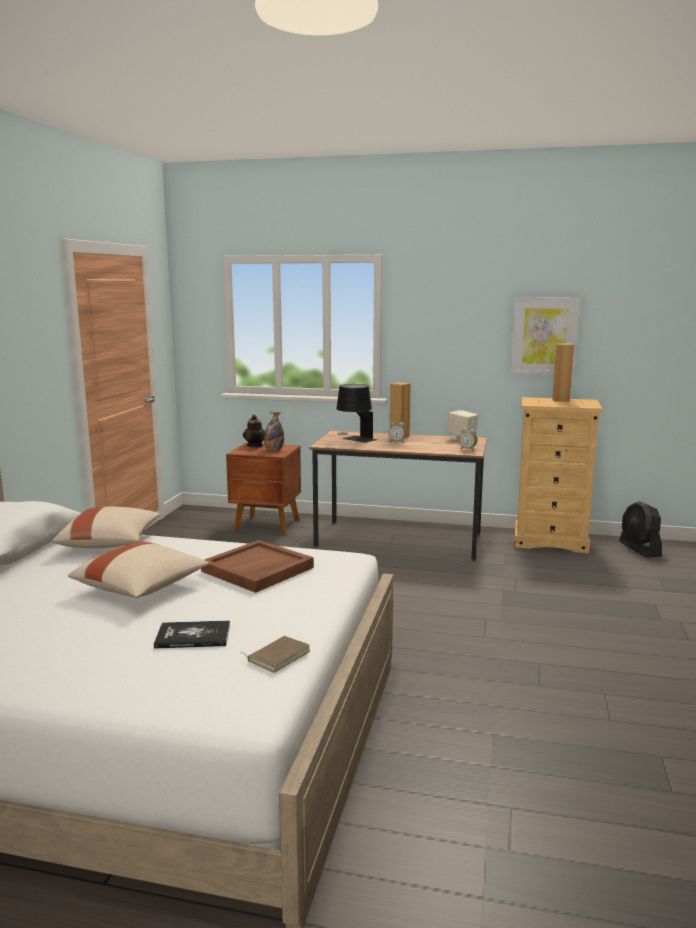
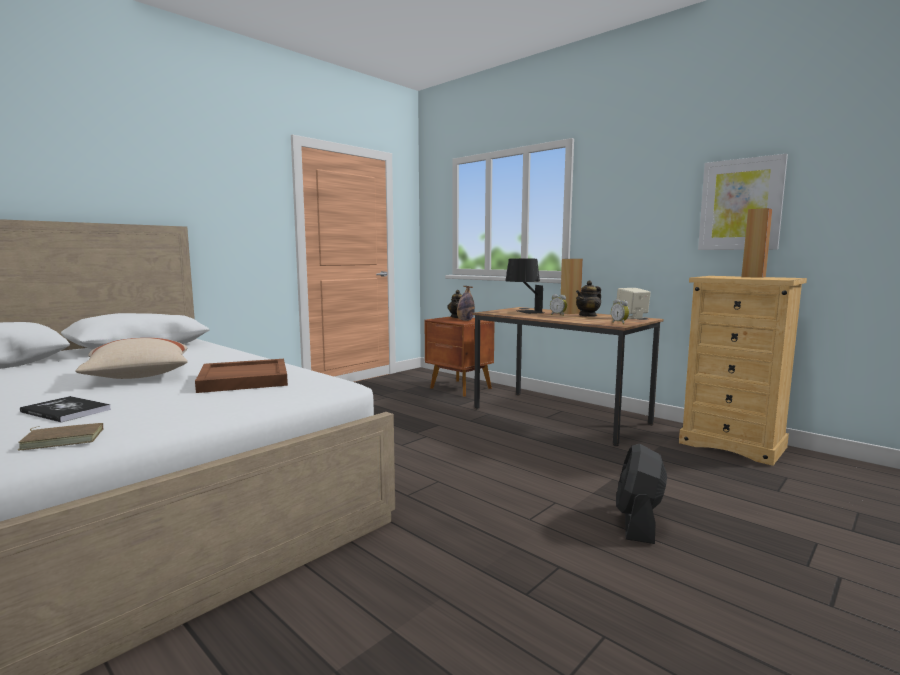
camera: 30 degrees right, 5 degrees down
beige pillow [52,506,160,548] -> none
black fan [620,501,662,558] -> black fan moved to [616,444,667,544]
none -> teapot [576,281,601,317]

